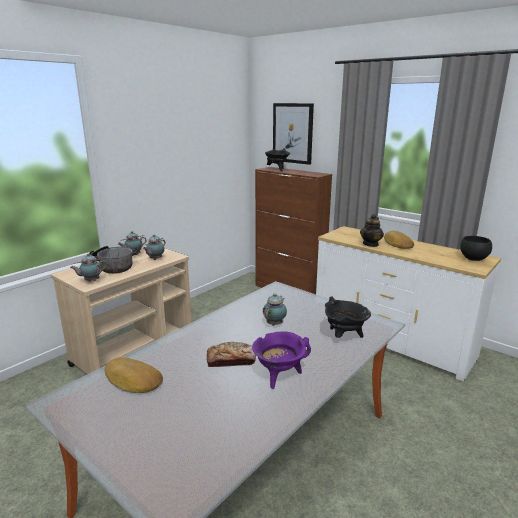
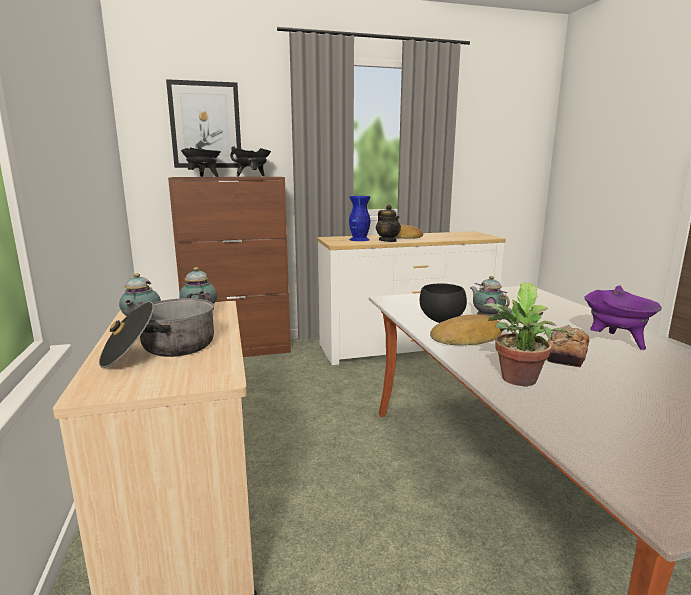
camera: 55 degrees left, 5 degrees down
teapot [70,253,108,282] -> none
bread [104,357,163,393] -> bread moved to [430,314,502,345]
black cooking pot [325,296,371,338] -> black cooking pot moved to [230,146,271,177]
black bowl [460,236,492,261] -> black bowl moved to [420,283,467,323]
none -> blue vase [349,196,371,241]
none -> potted plant [483,282,574,386]

